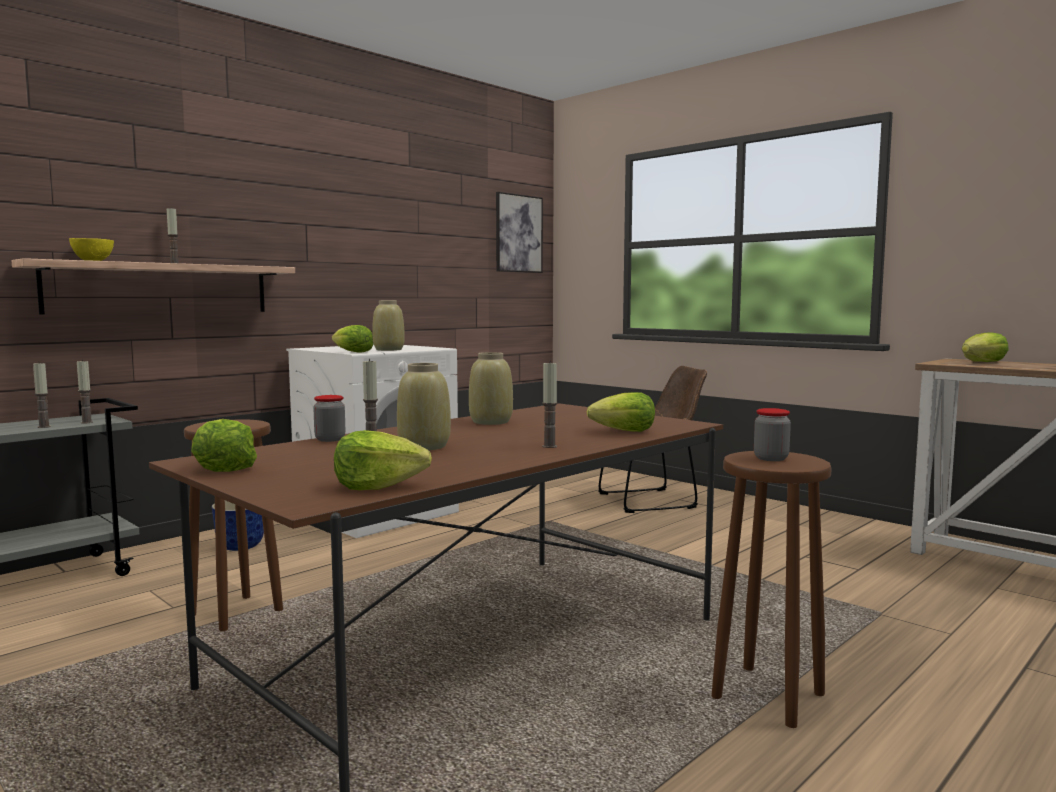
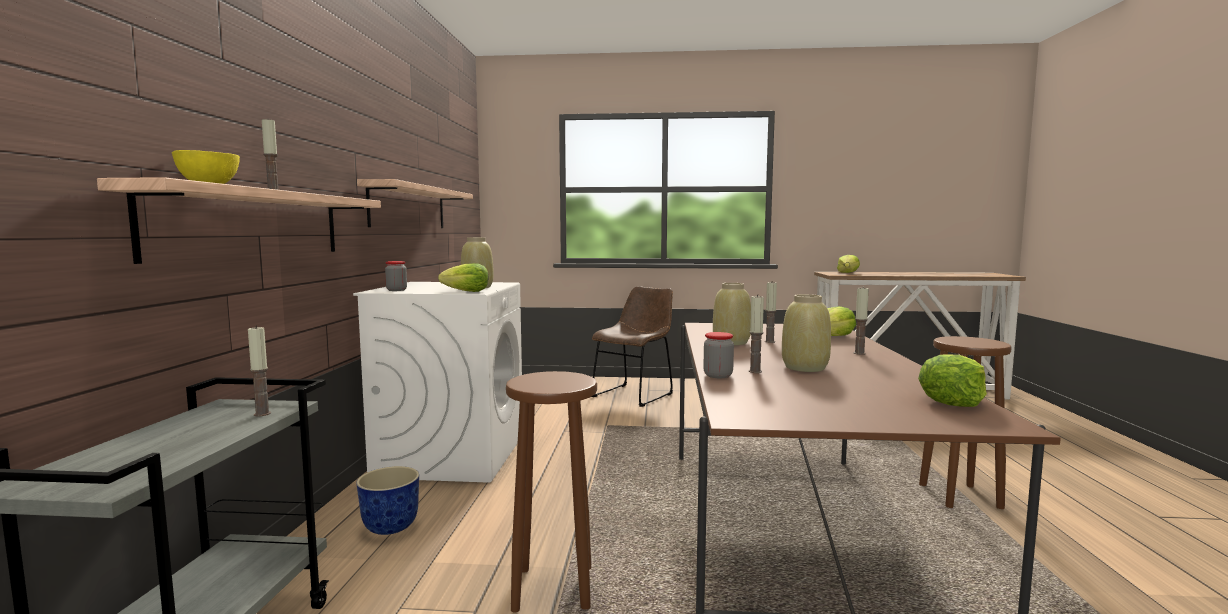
camera: 40 degrees left, 0 degrees up
candle [33,363,51,428] -> candle moved to [765,282,777,343]
lettuce [191,419,257,472] -> none
picture [496,192,543,273] -> none
jar [754,408,791,461] -> jar moved to [385,261,407,291]
none -> shelf [357,179,473,228]

